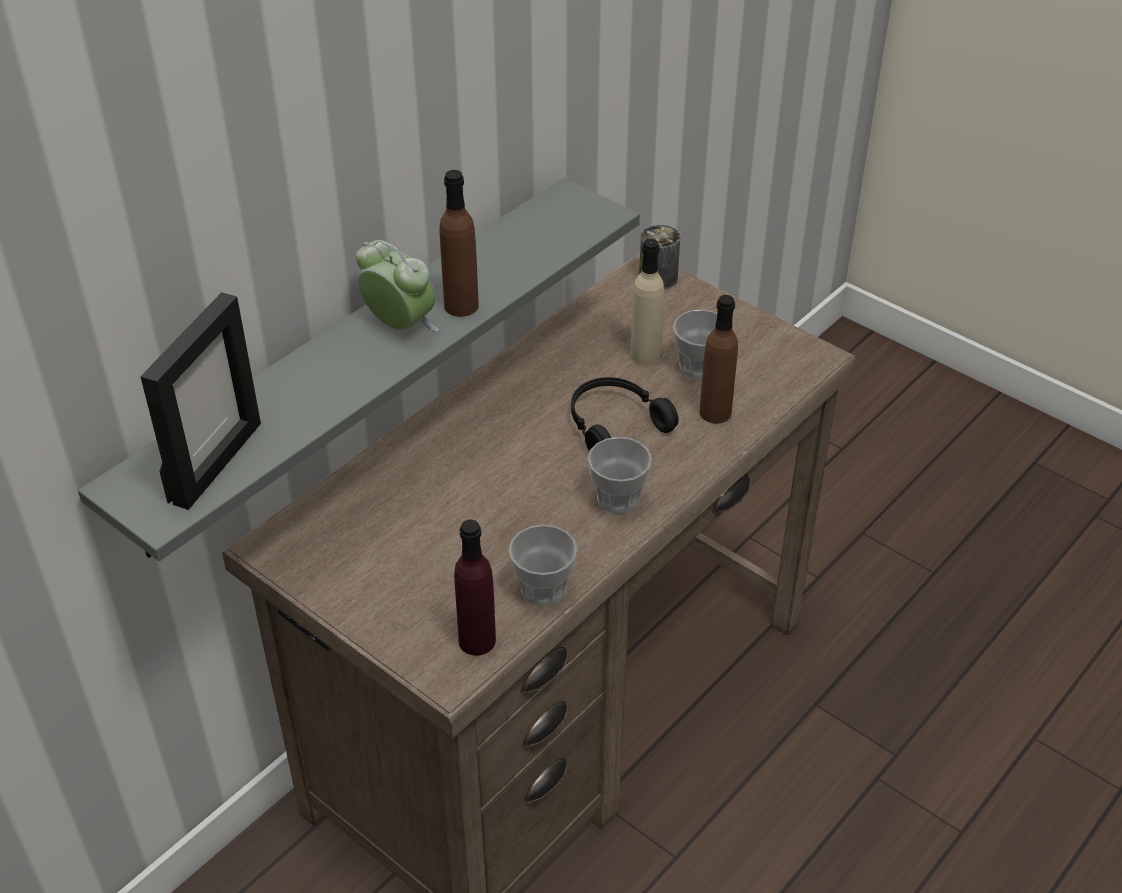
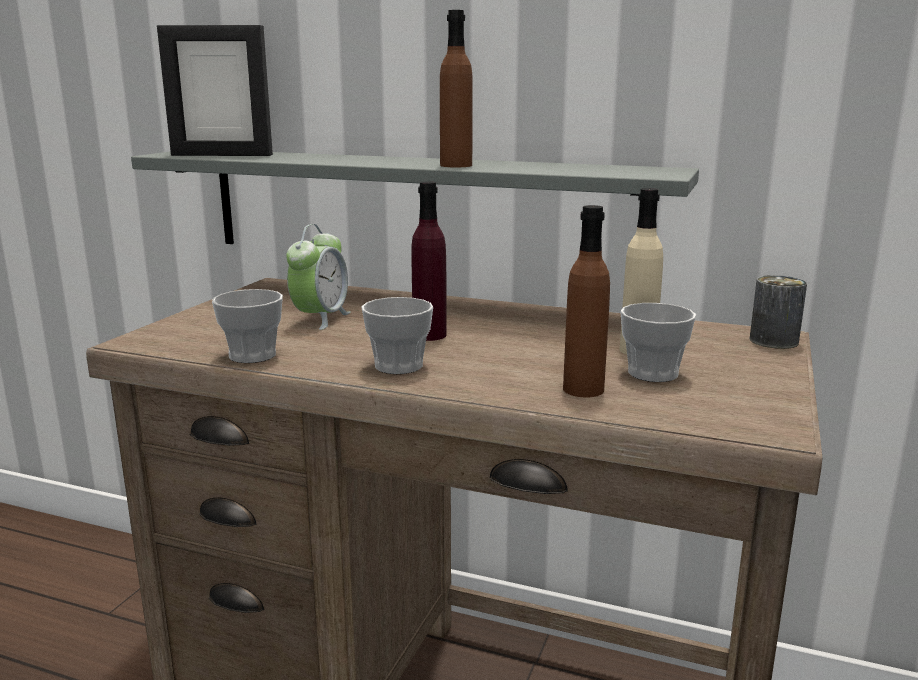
camera: 70 degrees right, 25 degrees down
alarm clock [356,240,439,332] -> alarm clock moved to [286,224,351,330]
purple bottle [454,520,496,656] -> purple bottle moved to [411,181,447,341]
black headphones [571,377,679,451] -> none

